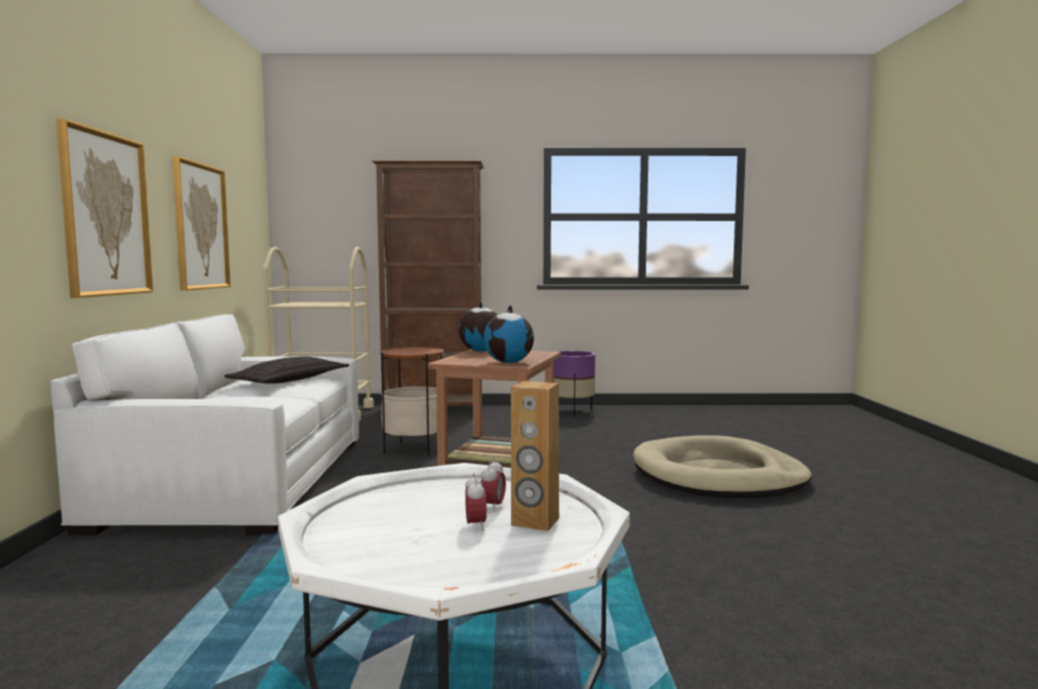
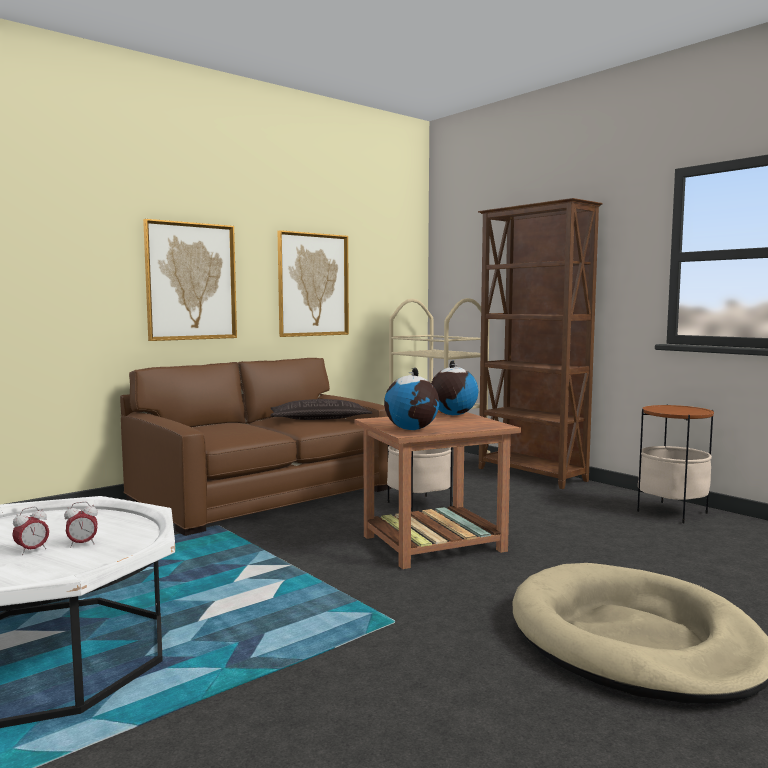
camera: 50 degrees right, 0 degrees up
white sofa [50,314,359,535] -> brown sofa [120,358,391,536]
brown speaker [511,381,559,531] -> none
purple planter [554,351,595,417] -> side table [637,404,714,523]

